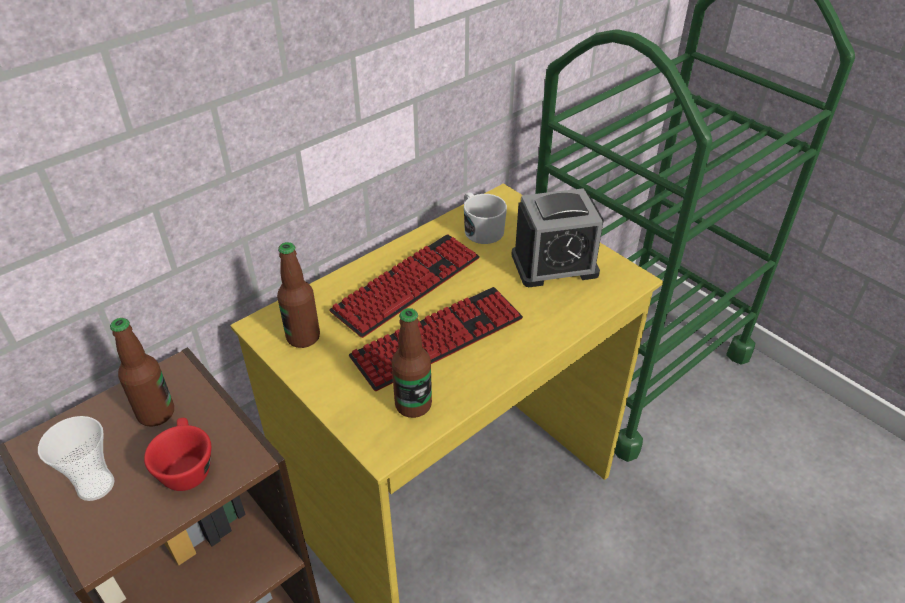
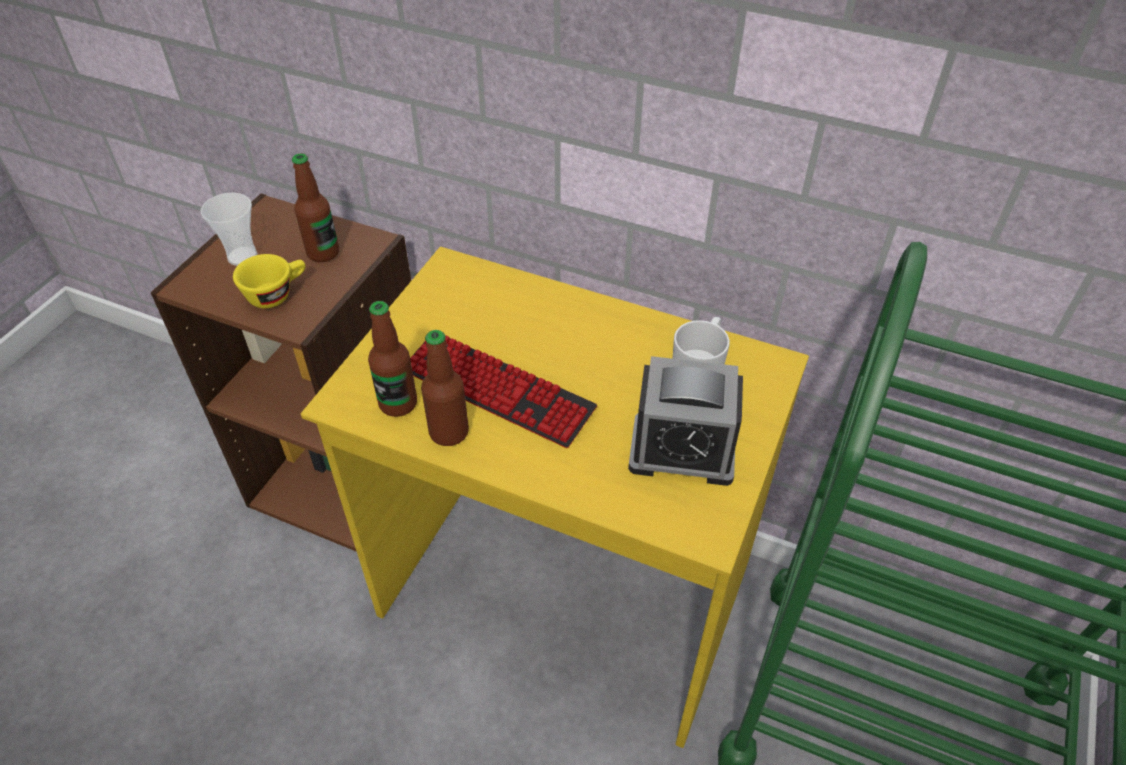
camera: 65 degrees right, 5 degrees up
red cup [144,418,211,491] -> yellow cup [233,254,305,308]
bottle [277,242,320,348] -> bottle moved to [421,330,469,446]
keyboard [329,234,480,338] -> none
alarm clock [512,188,604,287] -> alarm clock turned 45 degrees counterclockwise [628,356,743,486]

